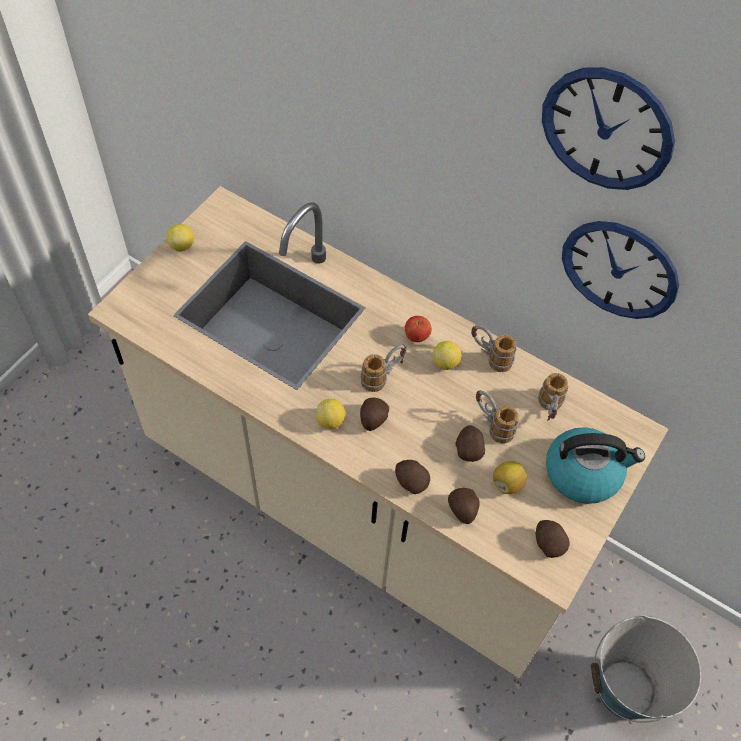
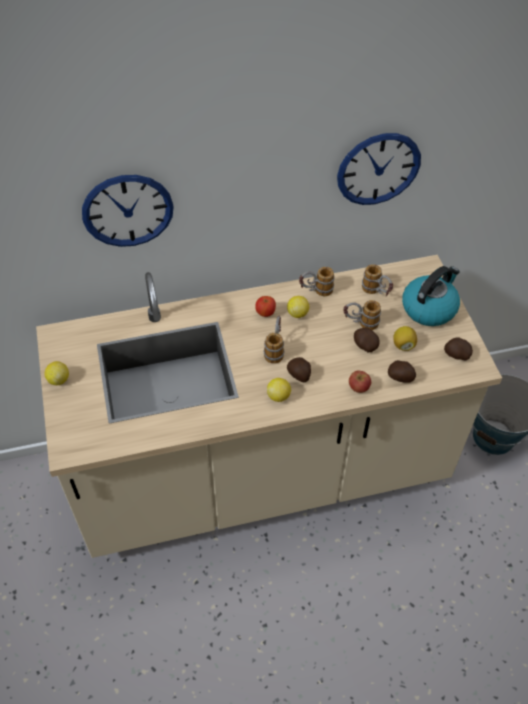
camera: 45 degrees left, 5 degrees down
potato [395,460,430,494] -> apple [349,371,371,393]
wall clock [542,67,675,190] -> wall clock moved to [82,175,174,247]

